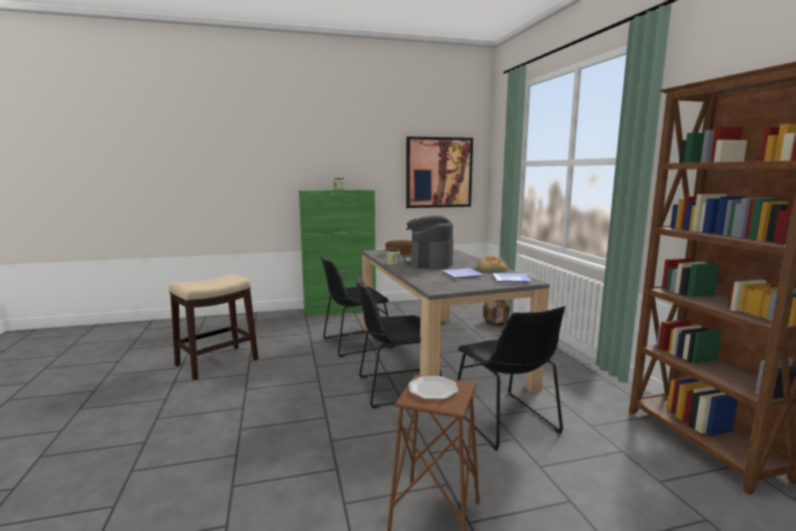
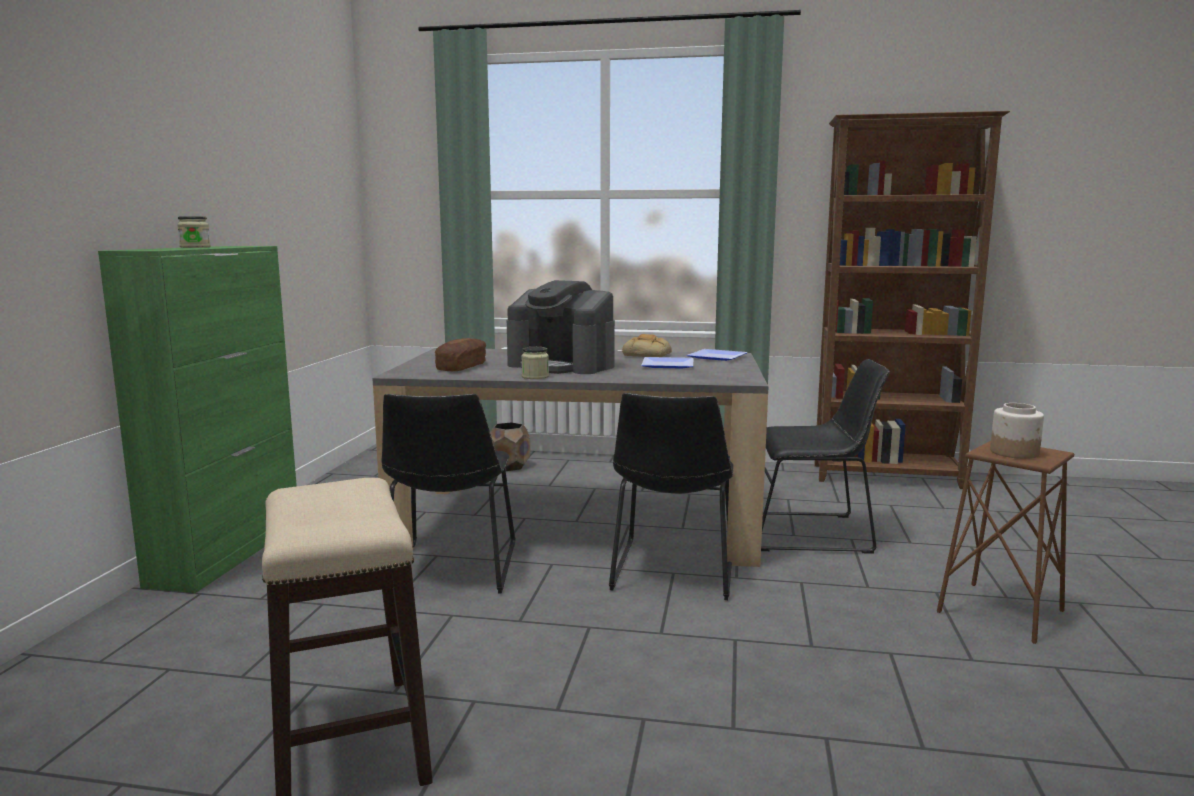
camera: 65 degrees left, 0 degrees up
picture [406,136,473,208] -> none
plate [409,376,458,400] -> jar [990,403,1044,459]

